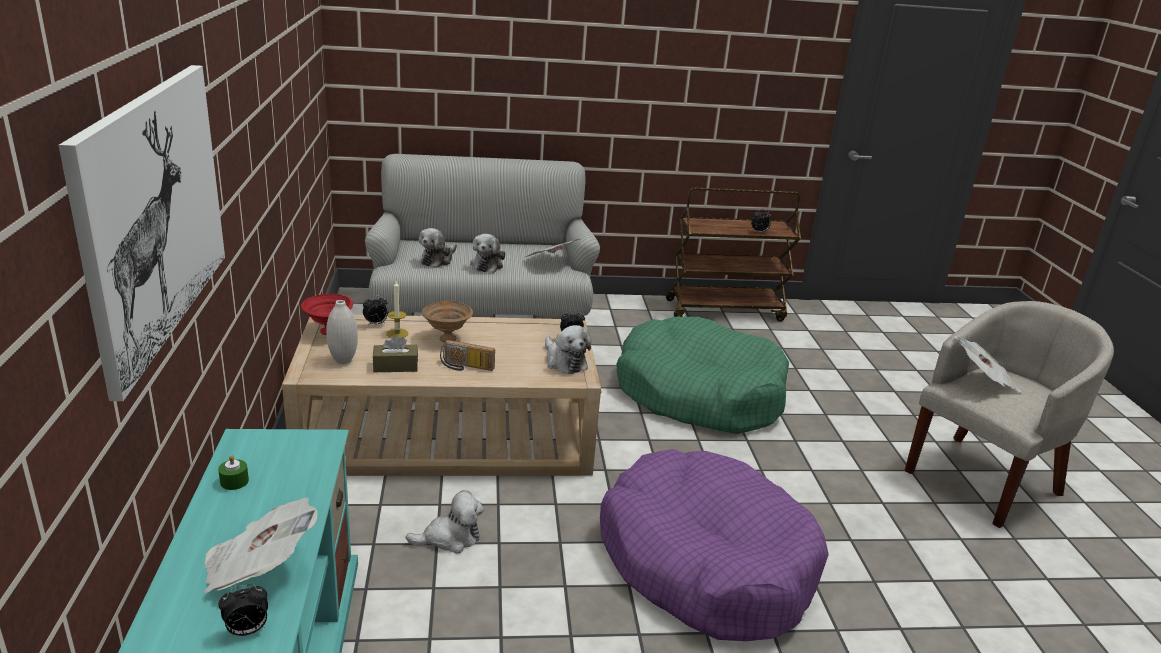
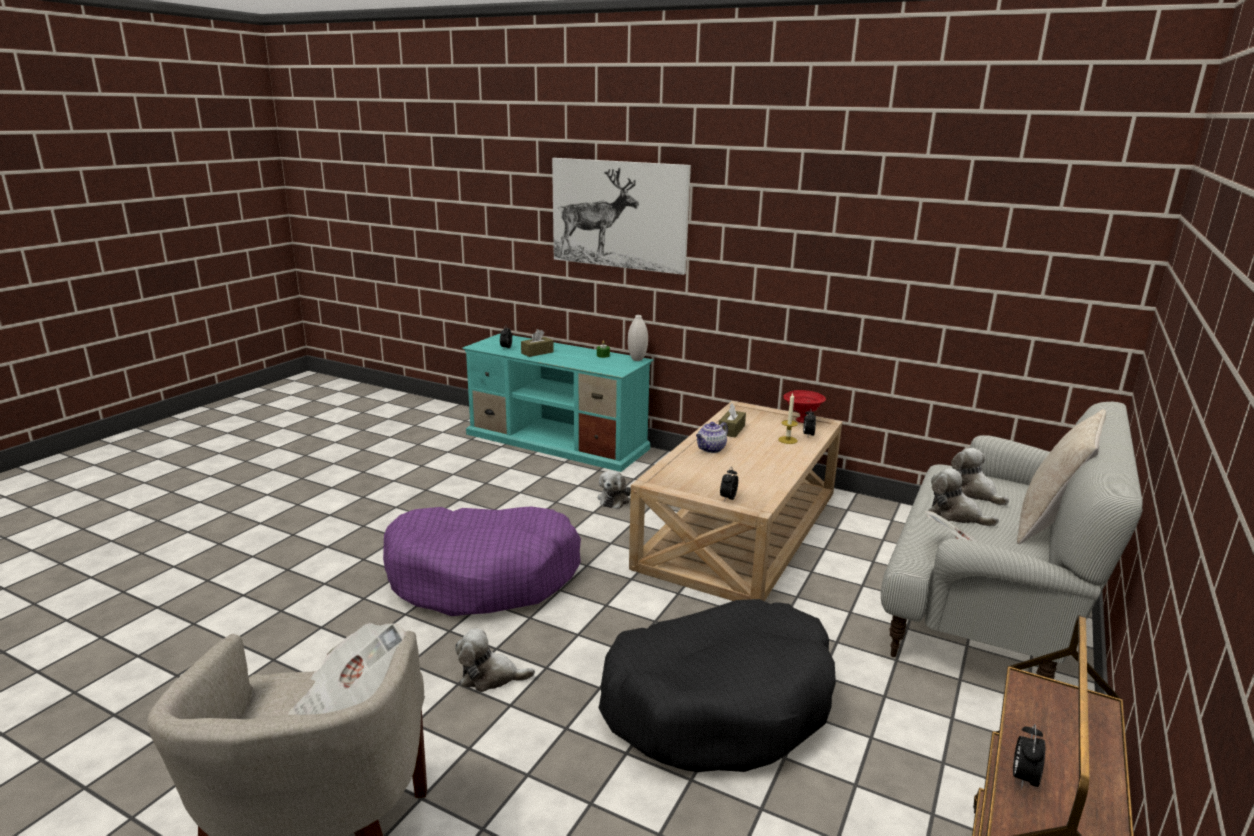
camera: 125 degrees right, 5 degrees down
newspaper [205,498,318,593] -> brown tissue box [521,329,554,357]
white vase [326,300,358,364] -> white vase moved to [628,315,648,361]
brown bowl [421,301,473,342] -> none
radio [440,340,495,371] -> teapot [696,422,728,453]
plush toy [545,325,591,374] -> plush toy moved to [455,629,535,692]
green dog bed [617,317,789,434] -> black dog bed [598,599,836,772]
none -> beige pillow [1017,409,1106,544]

